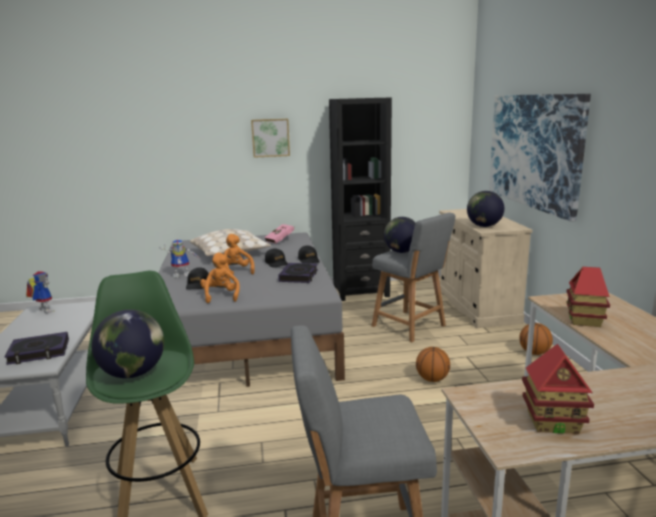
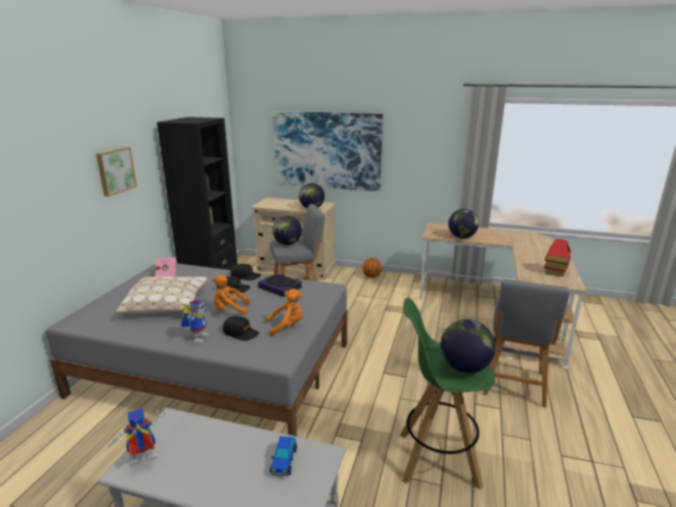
camera: 65 degrees left, 5 degrees up
book [5,332,69,365] -> toy car [270,436,297,476]
orange plush toy [200,253,240,303] -> orange plush toy turned 150 degrees clockwise [266,289,303,336]
basketball [416,347,450,382] -> none
toy house [567,267,610,327] -> globe [448,209,479,238]

